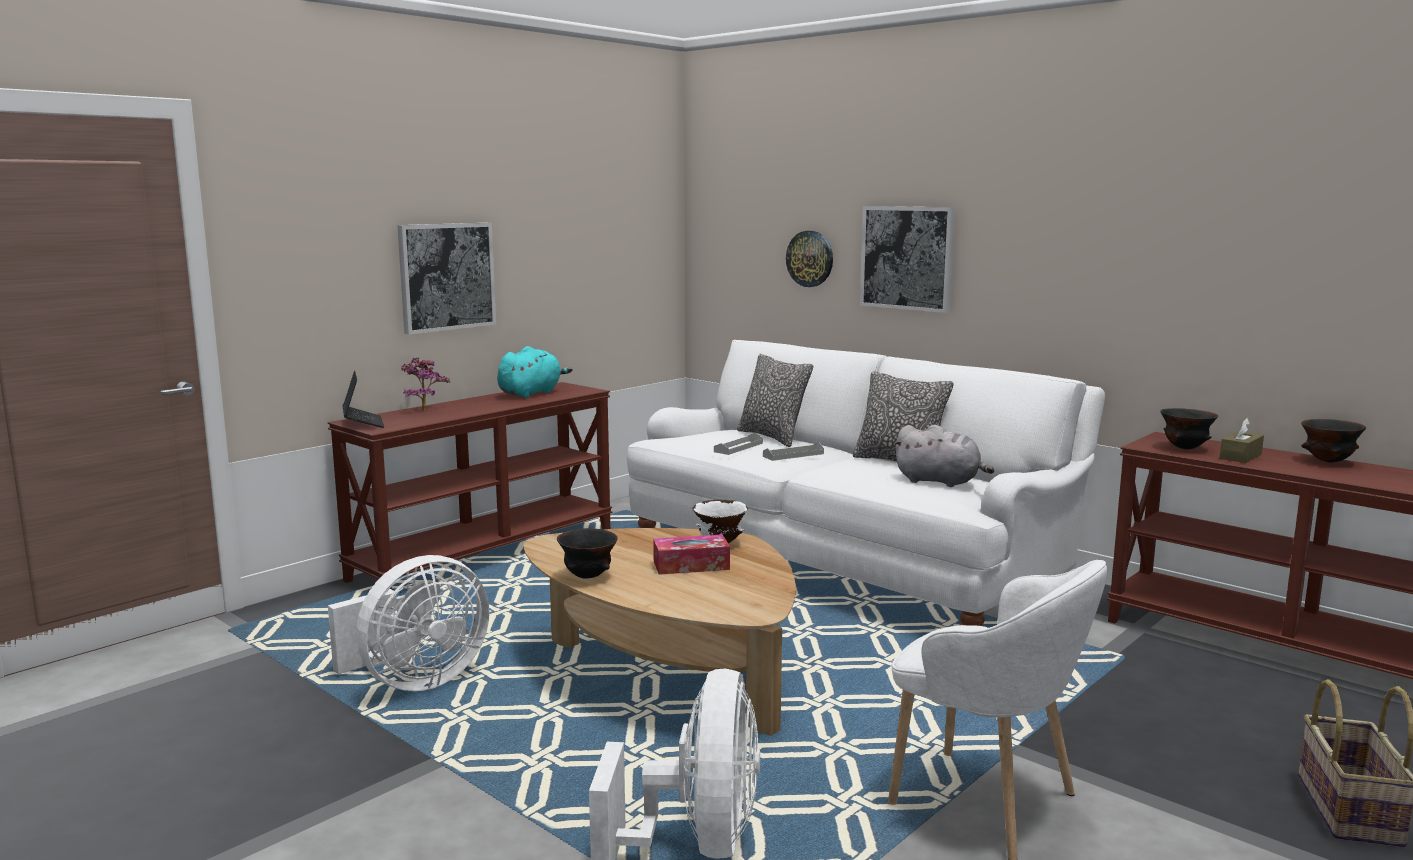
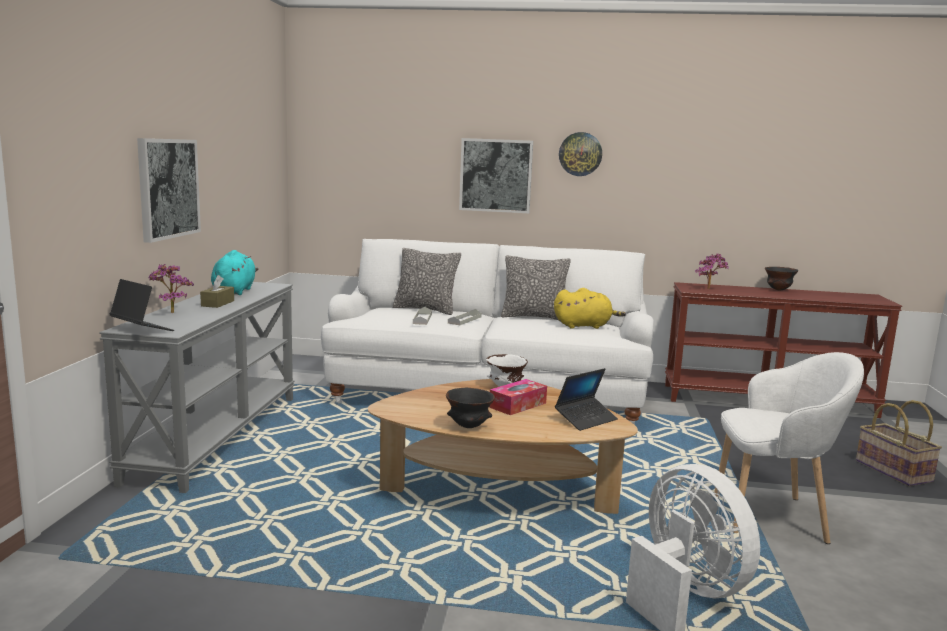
camera: 35 degrees left, 0 degrees up
brown console table [328,382,612,590] -> grey console table [99,282,295,493]
white fan [328,555,489,691] -> none
wall clock [786,231,833,287] -> wall clock moved to [559,132,602,176]
grey plush toy [894,425,994,487] -> yellow plush toy [554,288,626,329]
black bowl [1160,408,1218,449] -> potted plant [695,254,728,289]
brown tissue box [1219,418,1264,463] -> brown tissue box moved to [200,275,234,308]
none -> laptop [555,368,618,431]

